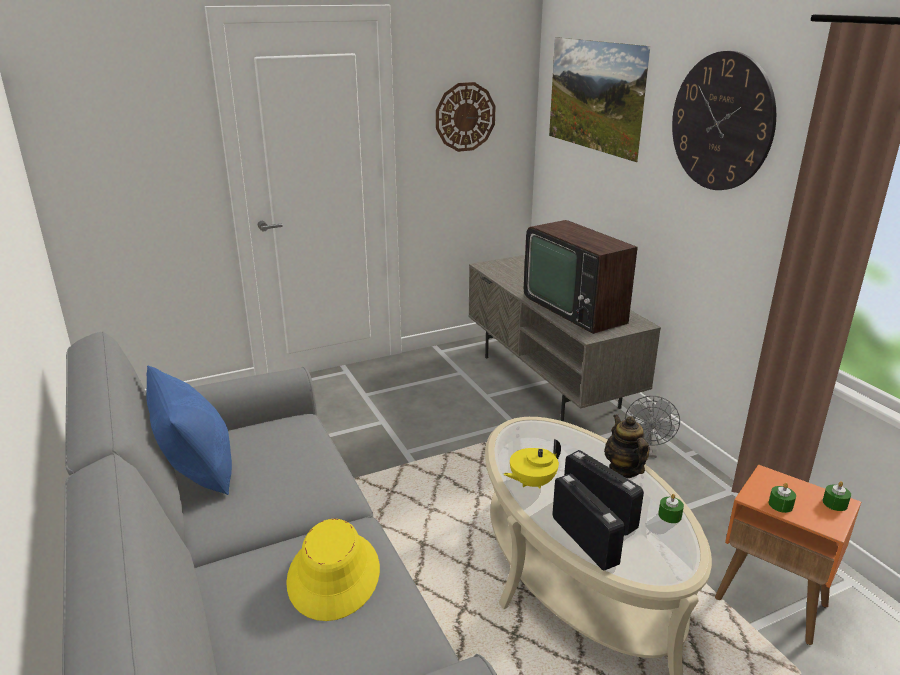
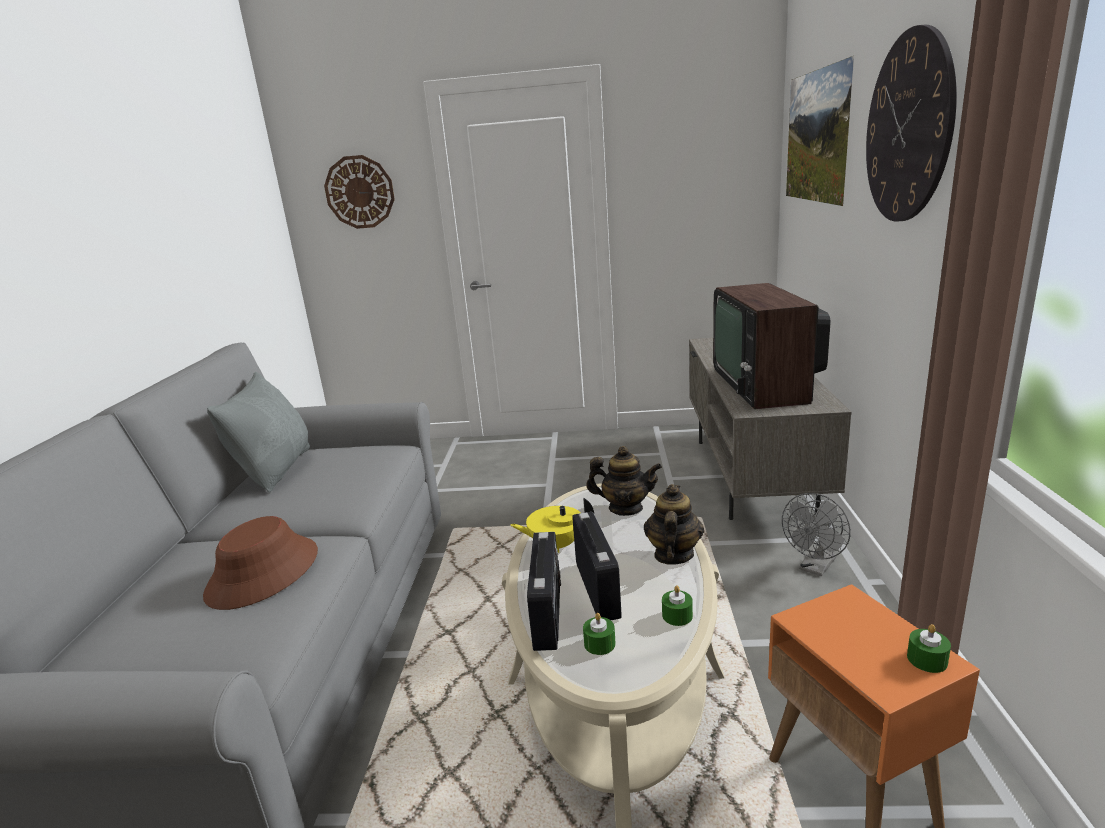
camera: 30 degrees right, 5 degrees down
blue pillow [146,366,232,495] -> grey pillow [207,372,310,492]
yellow hat [286,519,380,621] -> brown hat [203,516,318,610]
wall clock [436,82,496,152] -> wall clock moved to [324,155,395,229]
green candle [769,483,796,513] -> green candle moved to [583,613,616,655]
none -> teapot [586,446,662,516]

